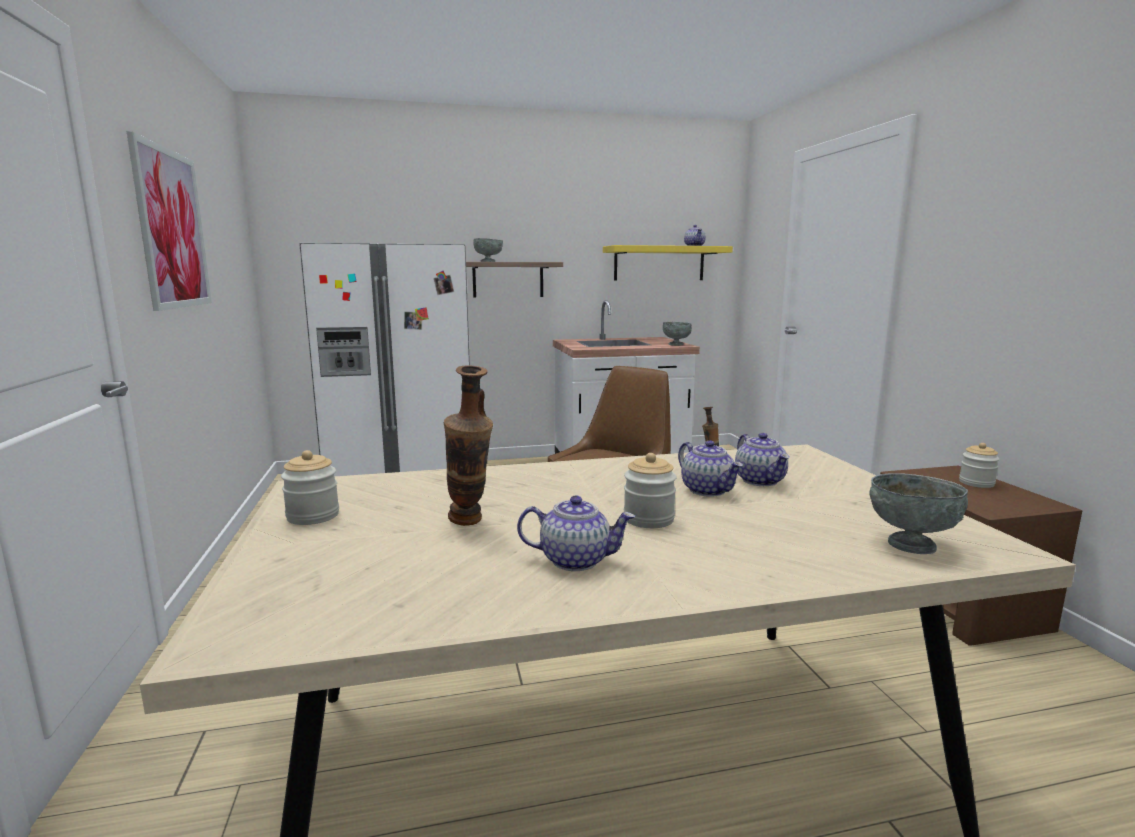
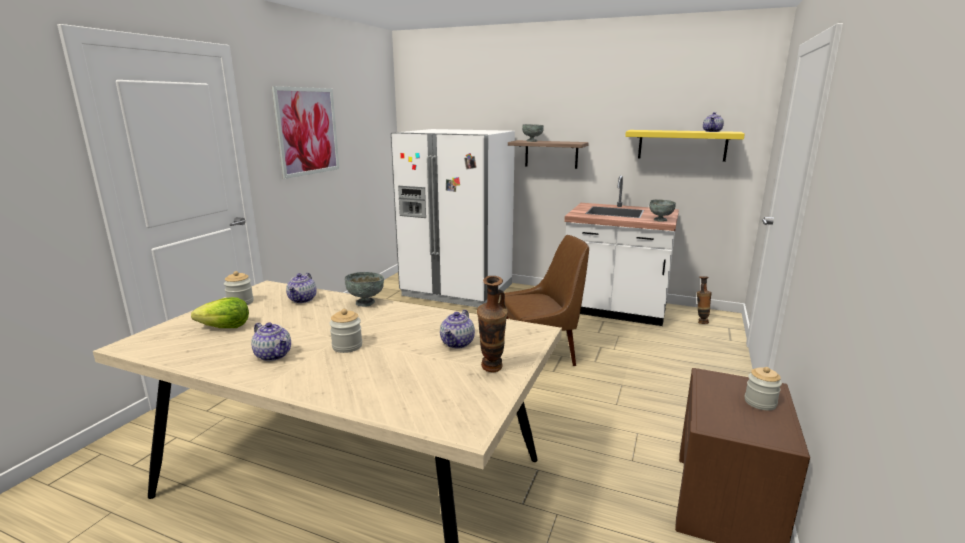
camera: 35 degrees right, 5 degrees up
vase [444,366,493,526] -> vase moved to [477,276,508,373]
teapot [678,440,743,497] -> teapot moved to [286,273,317,303]
grey bowl [869,473,968,554] -> grey bowl moved to [345,272,384,307]
none -> lettuce [191,297,249,328]

